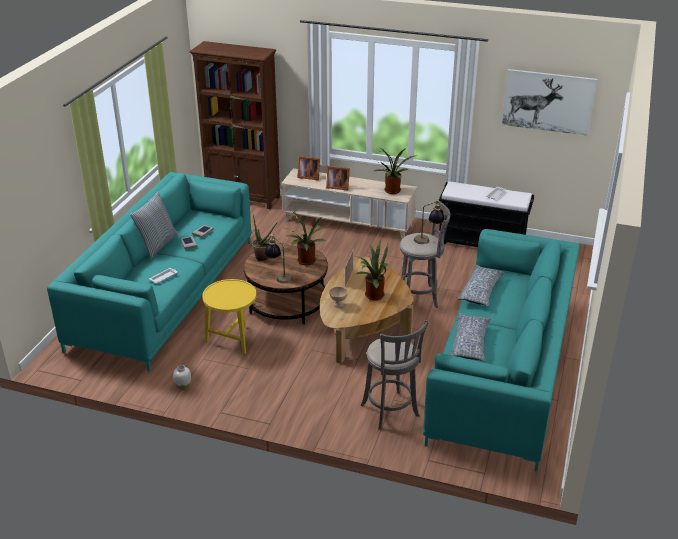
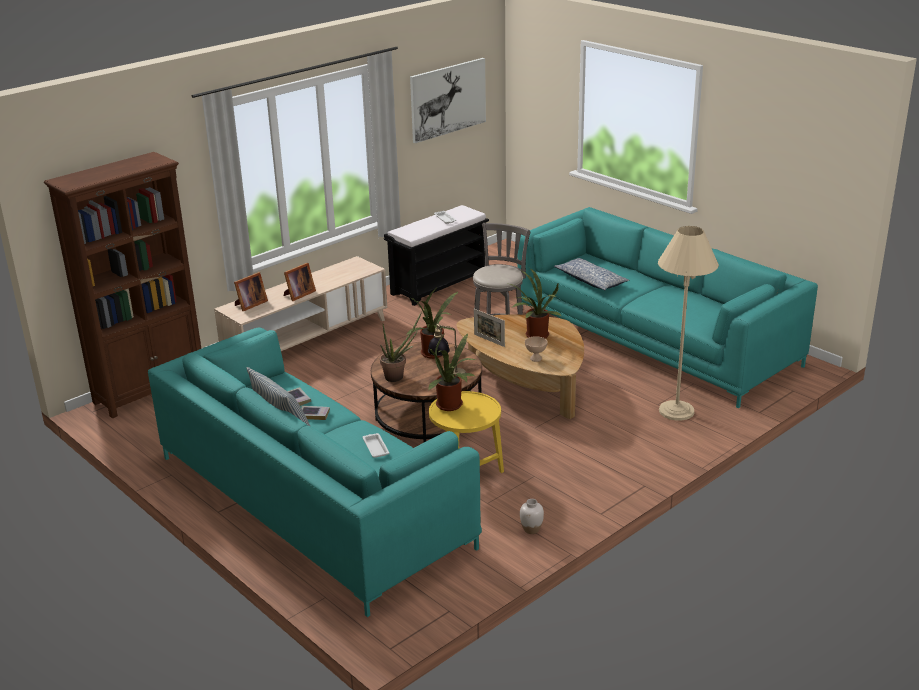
camera: 60 degrees left, 5 degrees down
grey stool [361,320,428,430] -> beige floor lamp [658,226,719,421]
potted plant [372,148,415,194] -> potted plant moved to [428,334,476,411]
table lamp [414,199,445,244] -> none
pillow [451,313,491,361] -> none

